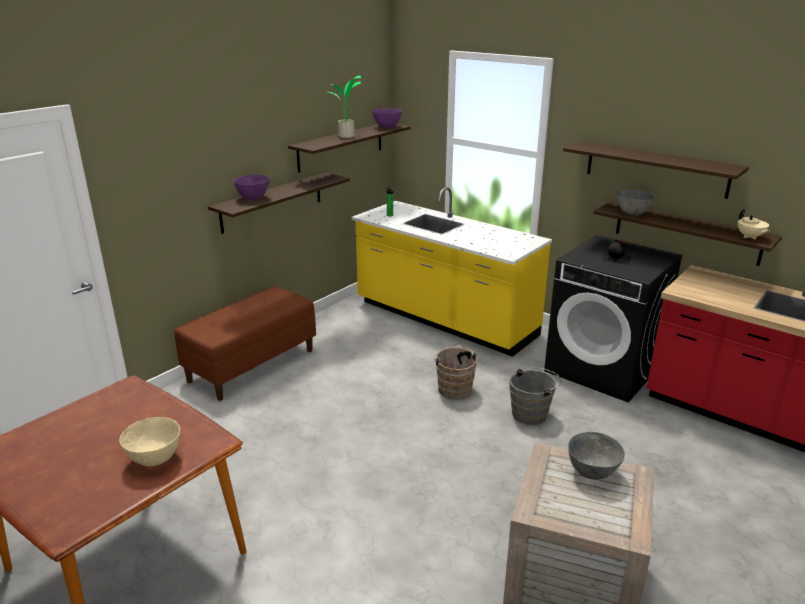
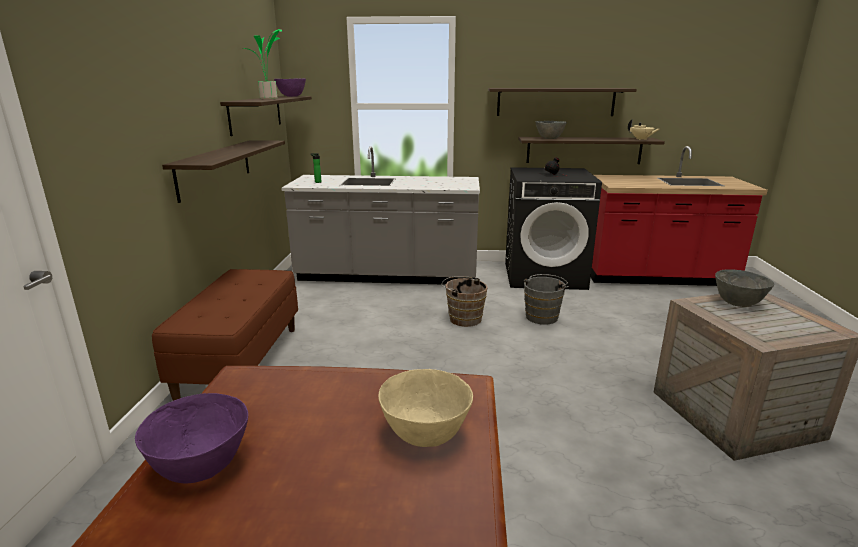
camera: 35 degrees left, 5 degrees down
purple bowl [234,175,270,200] -> purple bowl moved to [135,393,248,484]
yellow counter [352,187,552,357] -> grey counter [281,146,480,285]

